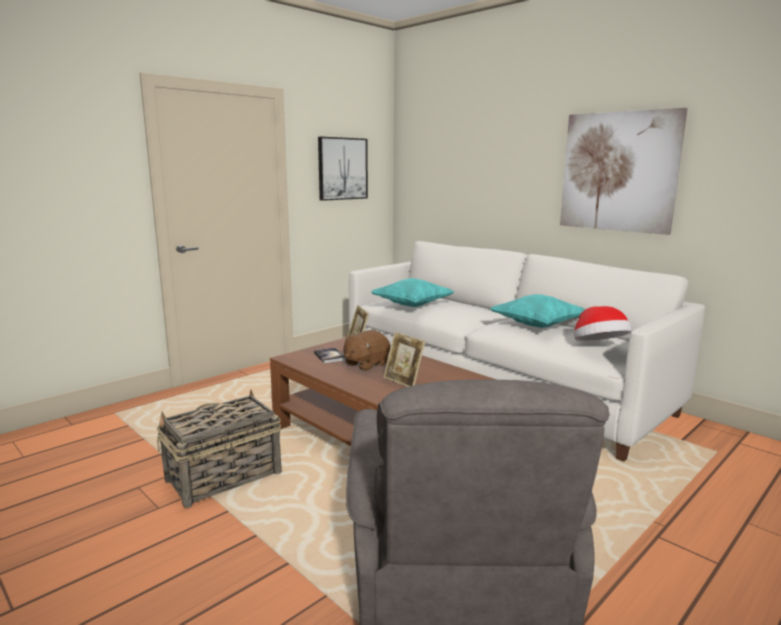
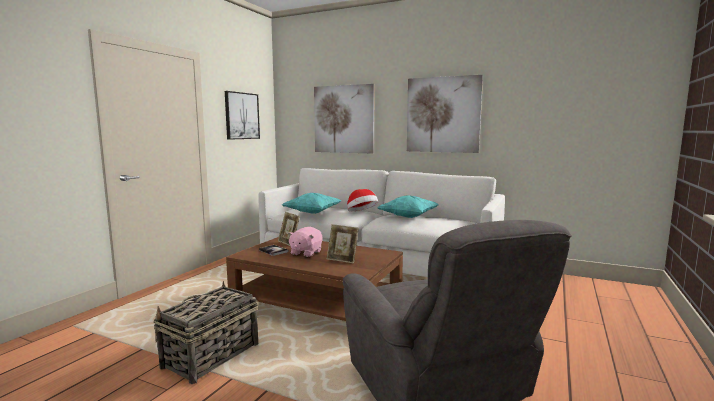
camera: 20 degrees left, 5 degrees down
brown plush toy [343,330,390,371] -> pink plush toy [288,227,323,257]
hat [574,306,632,341] -> hat moved to [347,189,378,211]
none -> picture [314,84,375,154]

